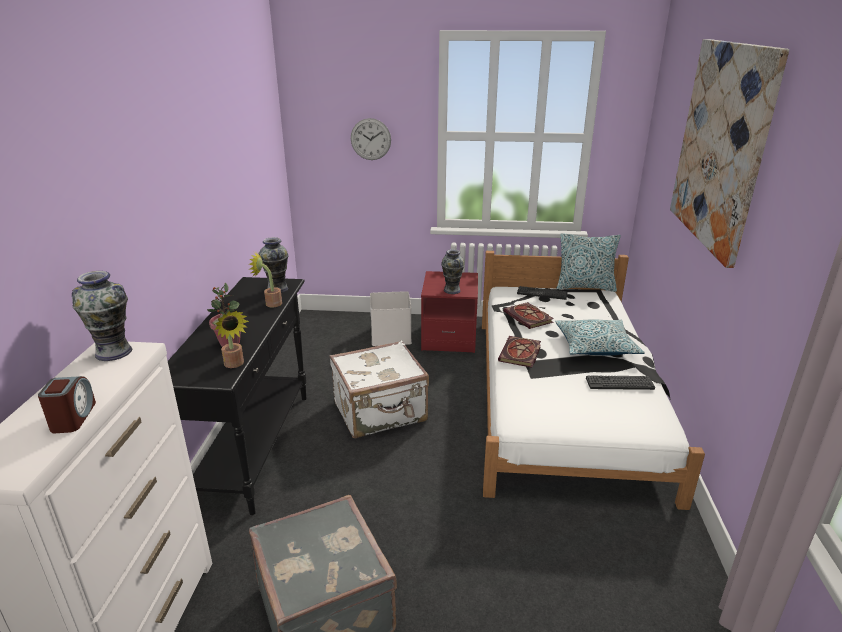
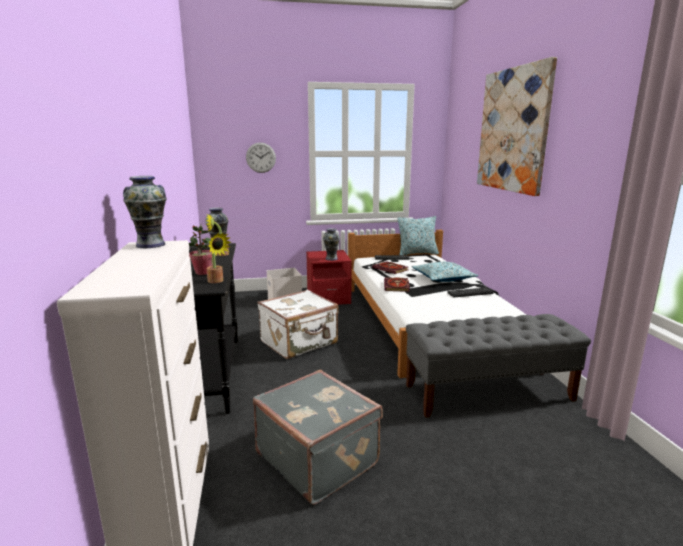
camera: 15 degrees left, 10 degrees down
alarm clock [38,376,96,433] -> none
none -> grey bench [406,314,591,418]

